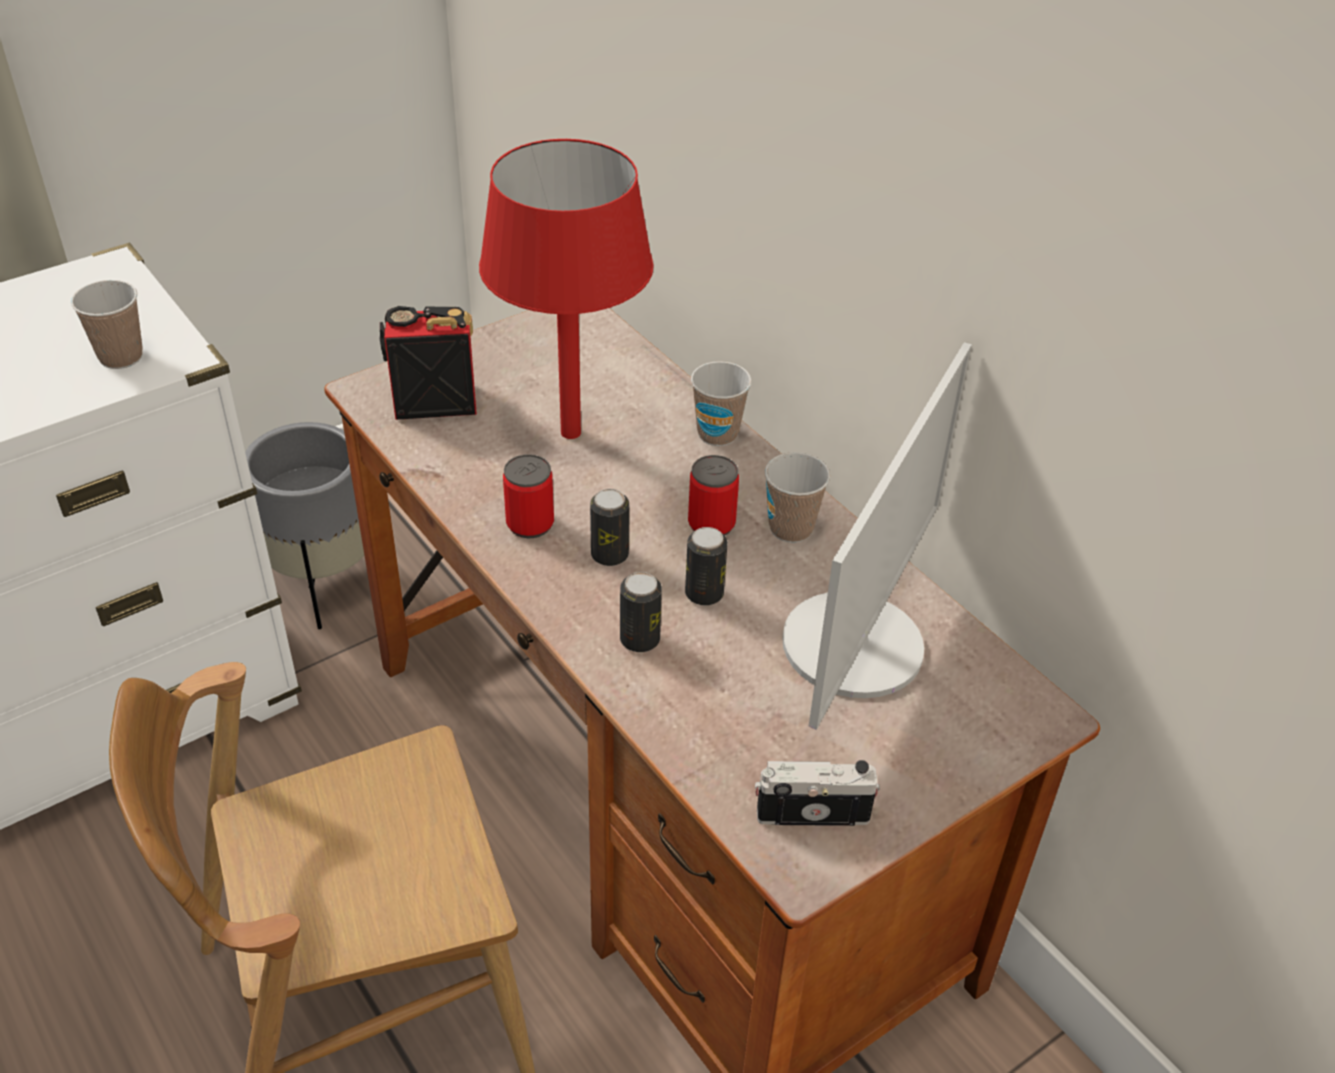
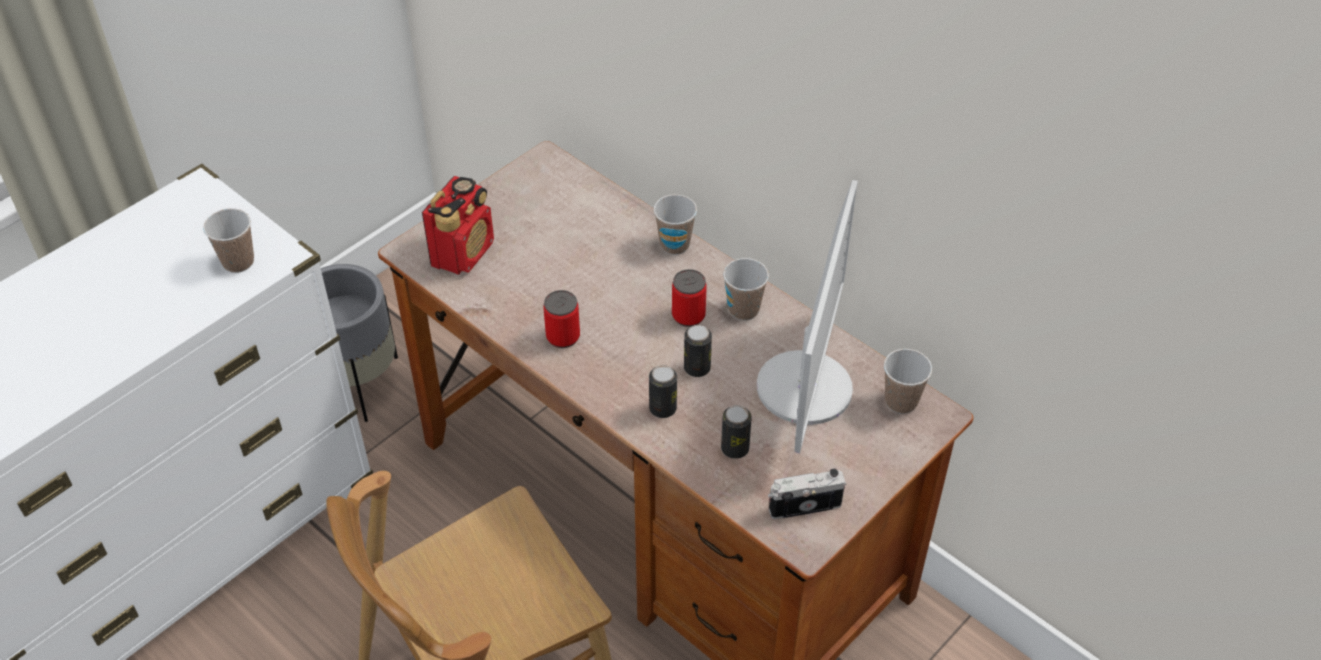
camera: 10 degrees left, 5 degrees up
radio [380,306,477,420] -> radio turned 135 degrees clockwise [422,176,494,275]
red table lamp [479,139,654,439] -> none
can [590,489,629,566] -> can moved to [721,405,752,459]
none -> cup [884,349,932,414]

